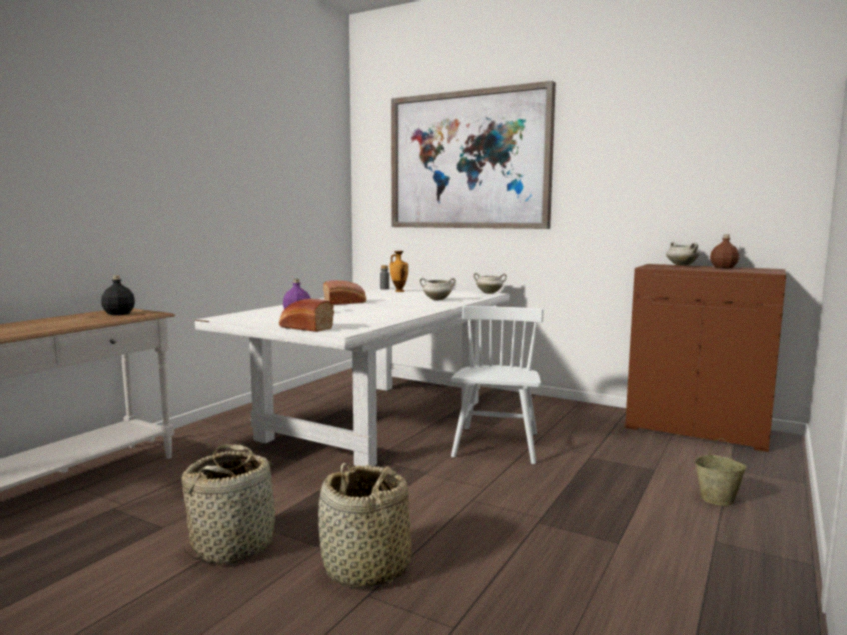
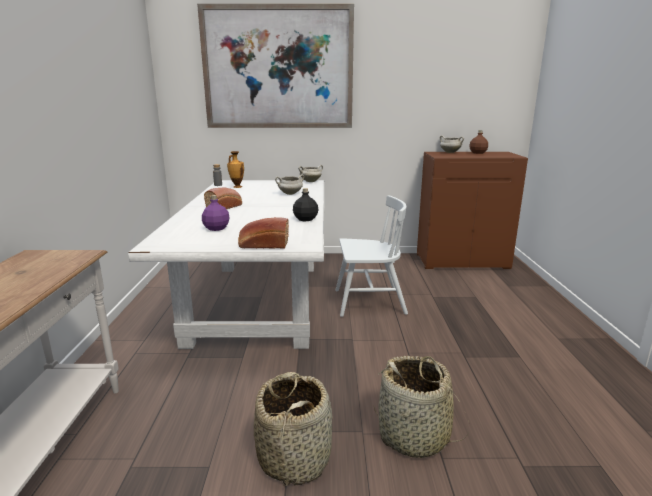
camera: 30 degrees left, 10 degrees up
black bottle [101,275,135,315] -> black bottle moved to [293,188,318,221]
white chair [451,306,543,464] -> white chair turned 105 degrees clockwise [335,195,408,317]
beige bucket [695,438,747,506] -> none

